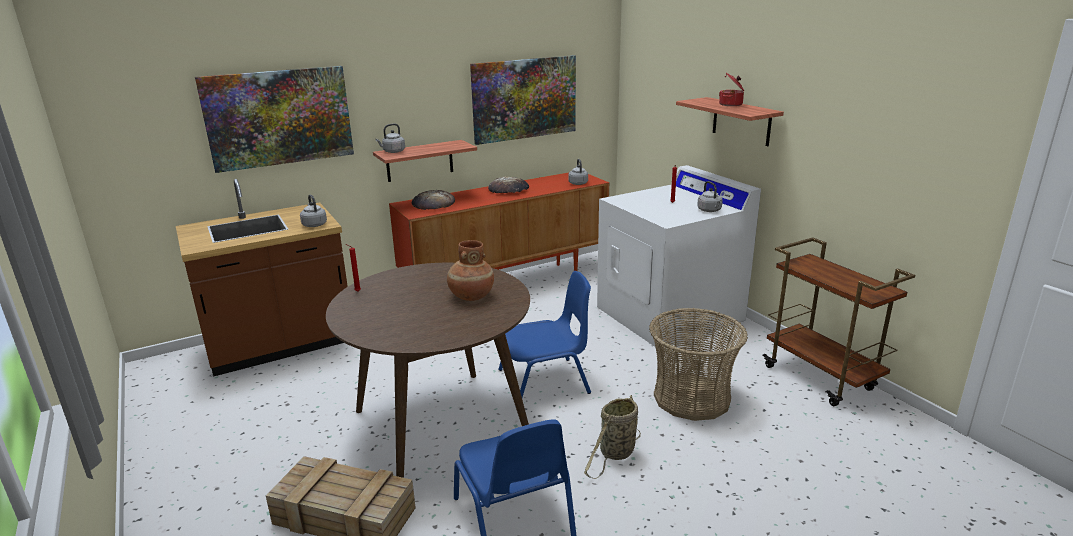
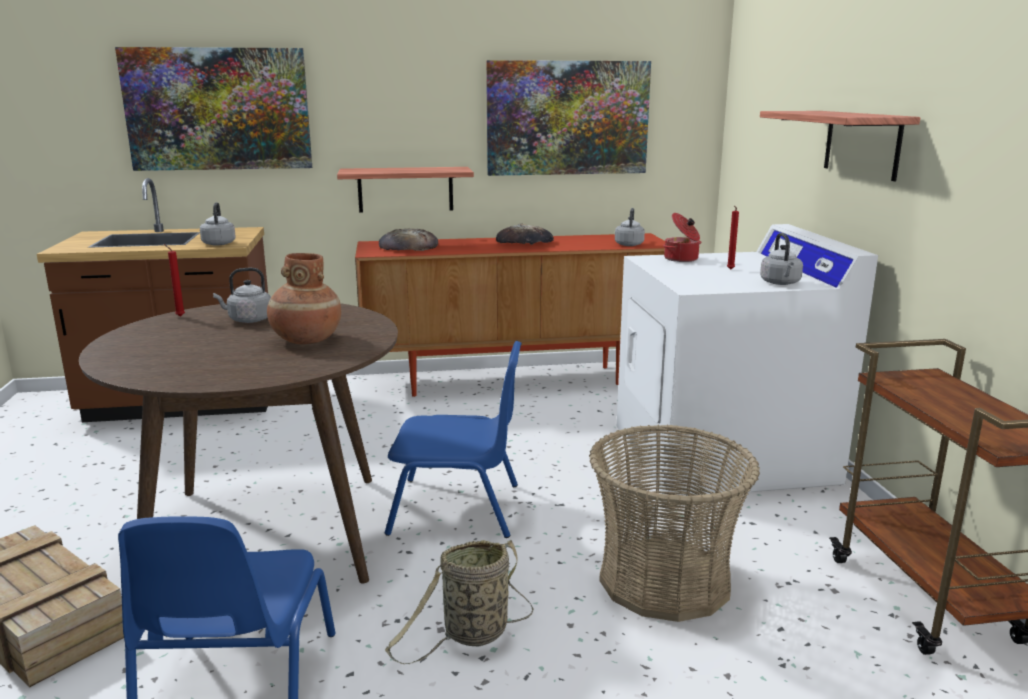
camera: 20 degrees right, 5 degrees down
grey kettle [375,124,405,153] -> grey kettle moved to [213,268,271,323]
cooking pot [719,73,744,106] -> cooking pot moved to [663,213,701,262]

